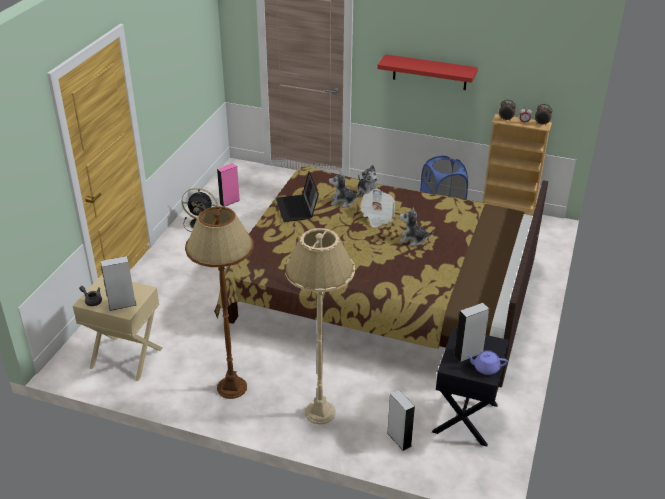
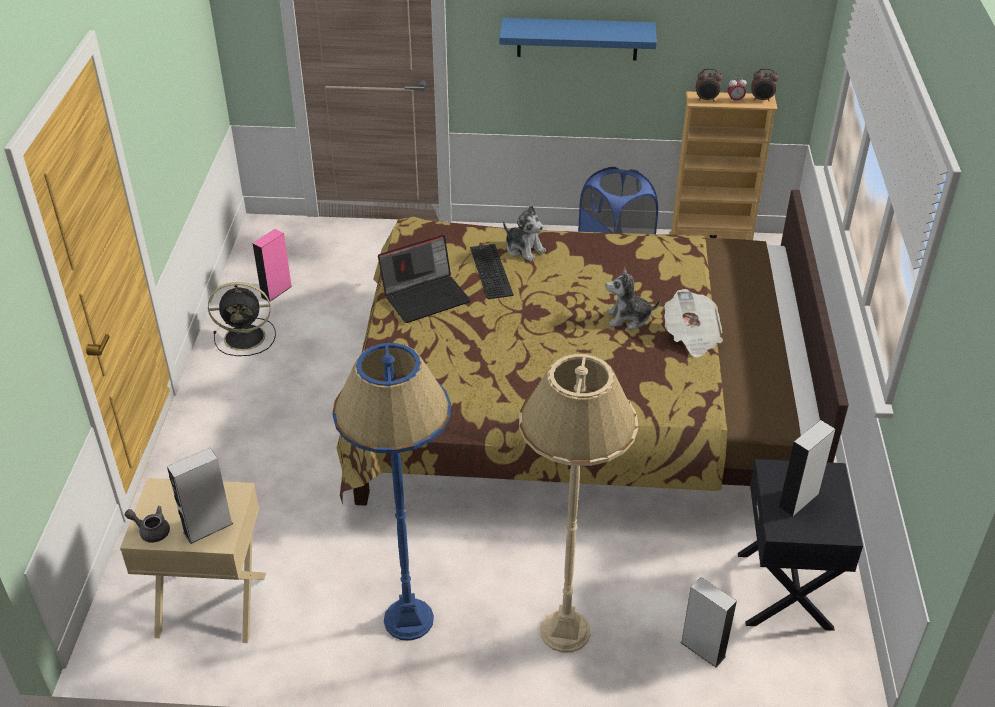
camera: 15 degrees left, 5 degrees up
brown floor lamp [185,206,254,399] -> blue floor lamp [332,343,451,641]
laptop [276,172,319,222] -> laptop turned 90 degrees counterclockwise [378,235,471,323]
plush toy [329,171,361,207] -> keyboard [470,244,514,299]
newspaper [360,189,395,227] -> newspaper moved to [664,289,723,358]
red shelf [377,54,478,90] -> blue shelf [499,18,657,60]
purple teapot [466,350,508,375] -> none

